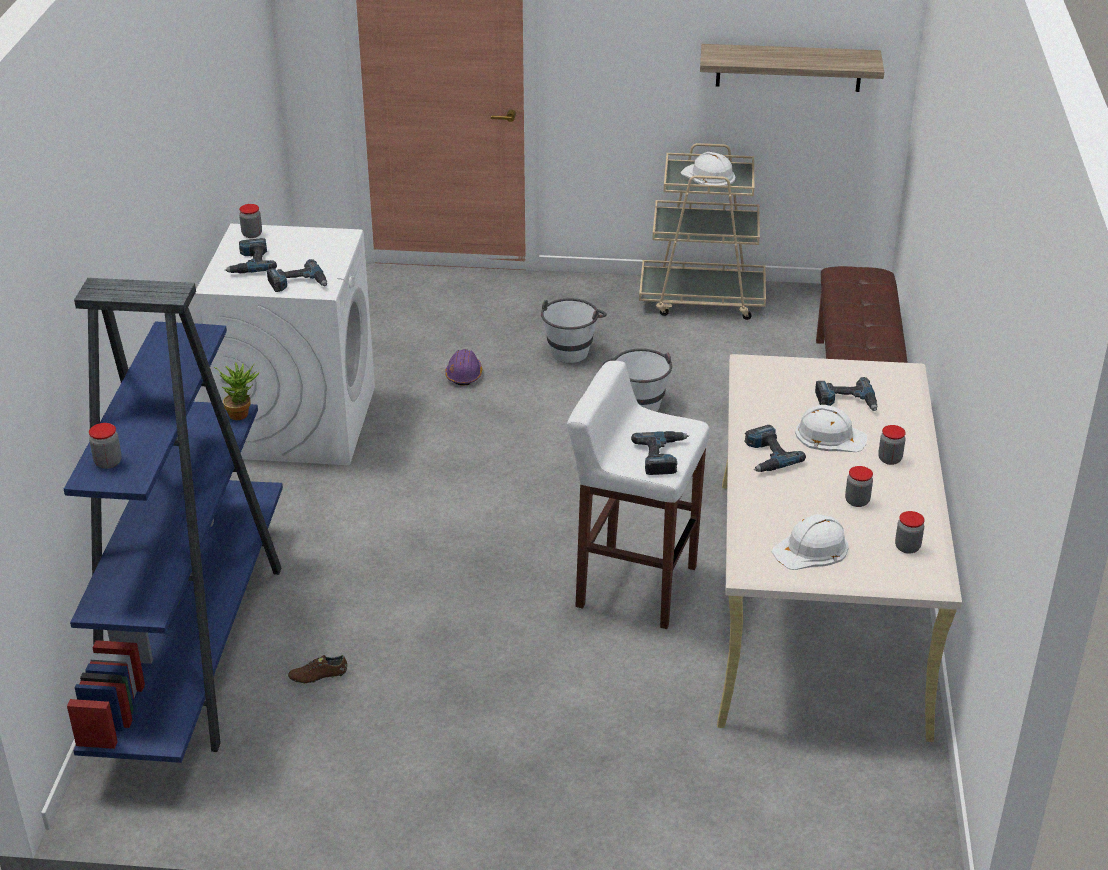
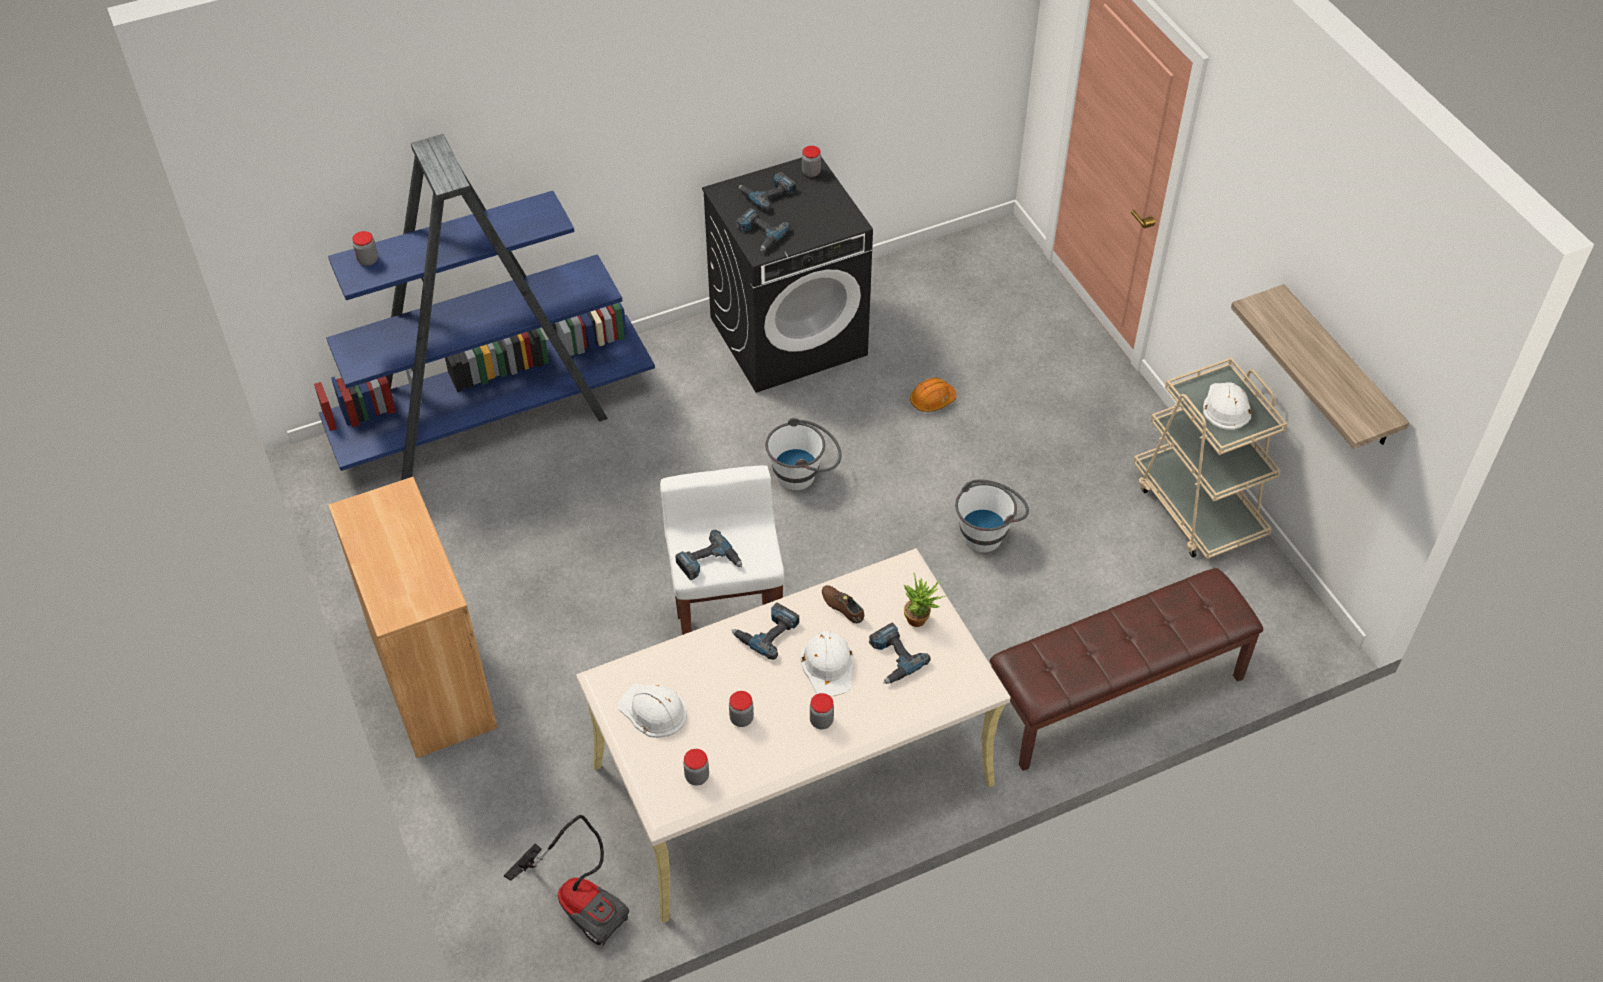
camera: 60 degrees right, 15 degrees up
white washing machine [194,224,375,465] -> black washing machine [702,157,873,393]
potted plant [214,362,260,420] -> potted plant moved to [904,573,944,627]
brown shoe [288,655,347,684] -> brown shoe moved to [822,585,864,623]
purple hard hat [445,349,482,386] -> orange hard hat [910,378,957,412]
white bucket [541,298,607,363] -> white bucket moved to [765,417,842,491]
none -> brown cabinet [328,477,497,758]
none -> vacuum cleaner [504,815,629,945]

